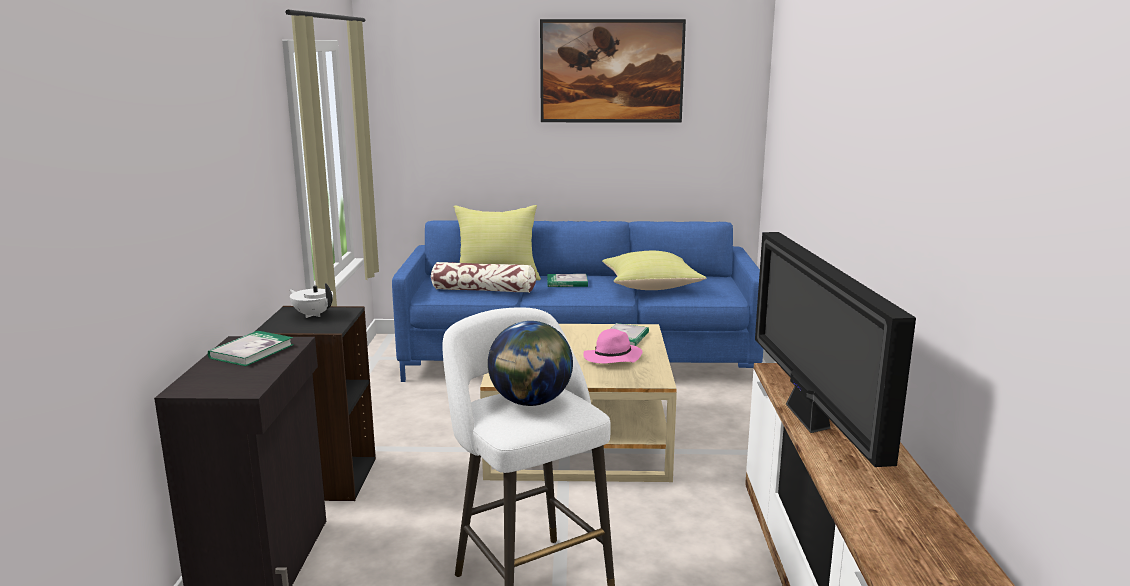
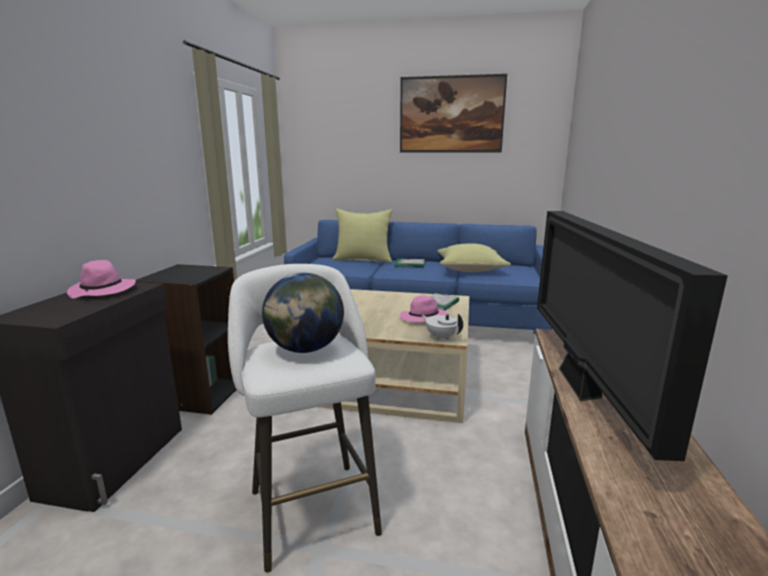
camera: 10 degrees right, 0 degrees up
book [208,331,294,366] -> pink hat [67,260,136,299]
white teapot [289,283,333,318] -> white teapot moved to [422,314,463,340]
pillow [431,262,536,293] -> none

